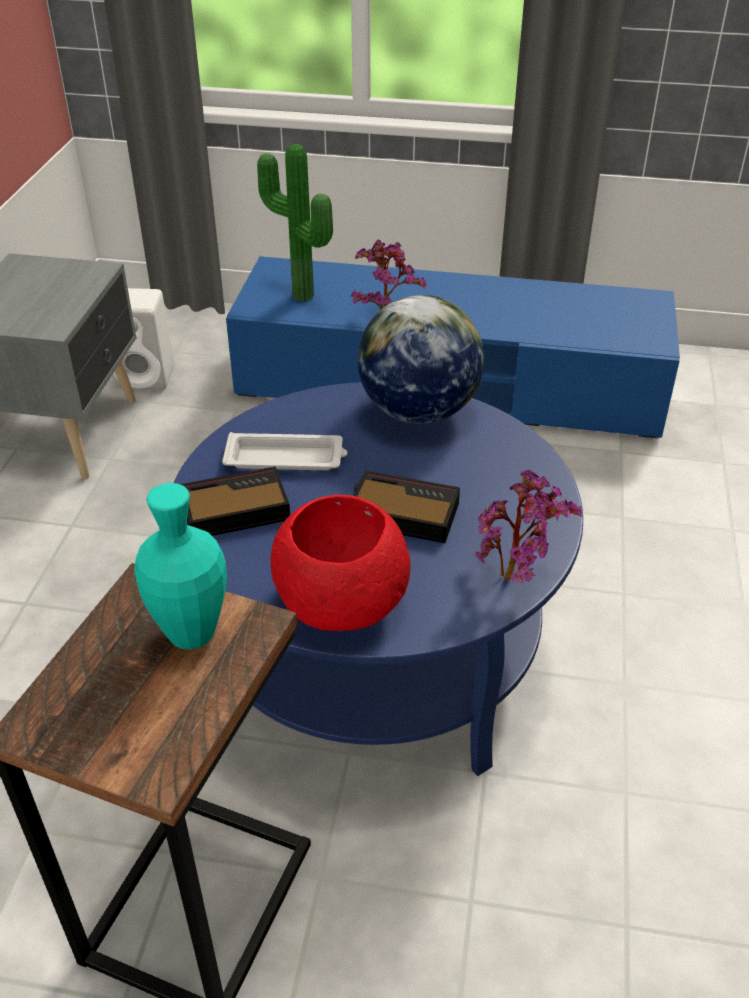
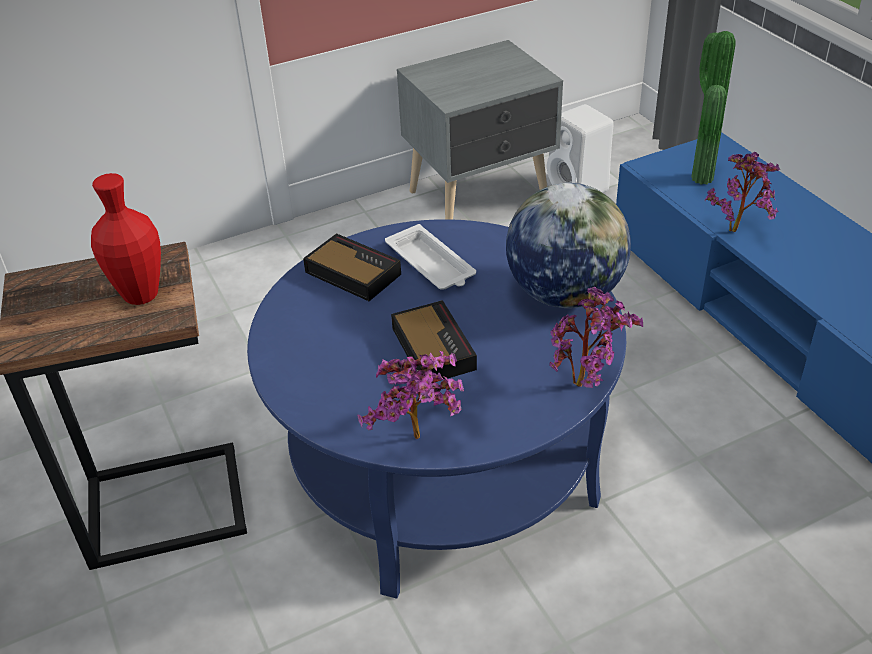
camera: 55 degrees right, 0 degrees up
turquoise vase [134,483,227,650] -> red vase [91,173,161,305]
red bowl [270,495,411,631] -> none
none -> potted plant [549,287,643,388]

